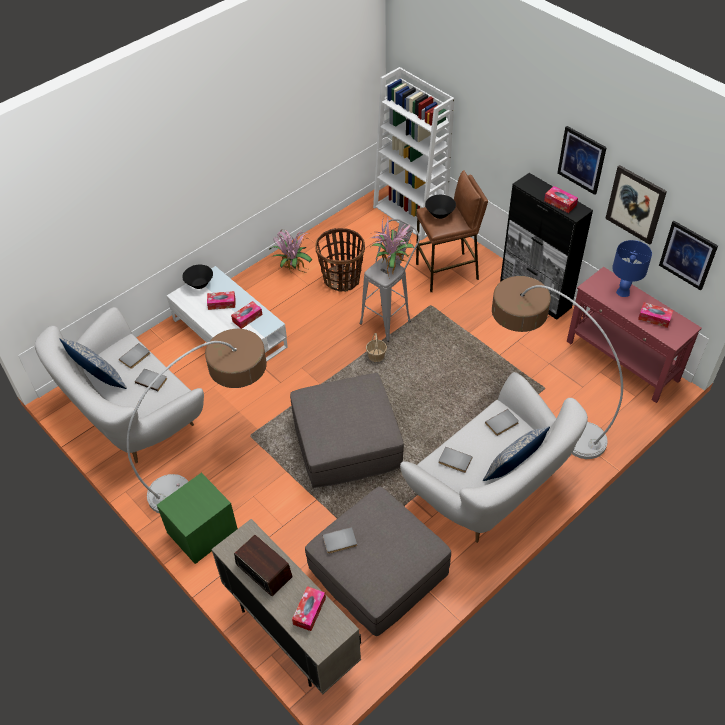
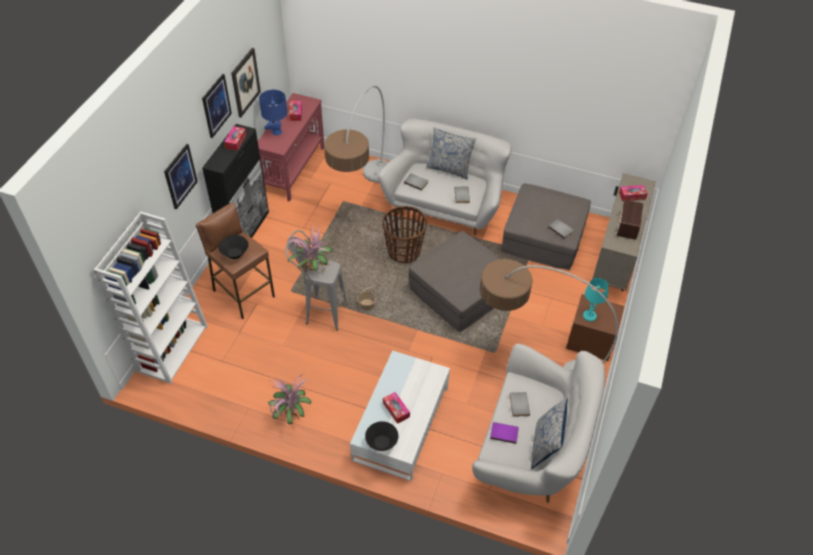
camera: 120 degrees left, 0 degrees up
grey book [119,343,150,369] -> purple book [490,422,519,444]
green nightstand [157,473,238,564] -> brown nightstand [566,294,624,361]
tissue box [231,301,262,329] -> none
basket [315,228,365,292] -> basket moved to [382,206,427,264]
picture [659,221,718,290] -> picture moved to [164,144,198,209]
none -> turquoise table lamp [583,278,608,322]

